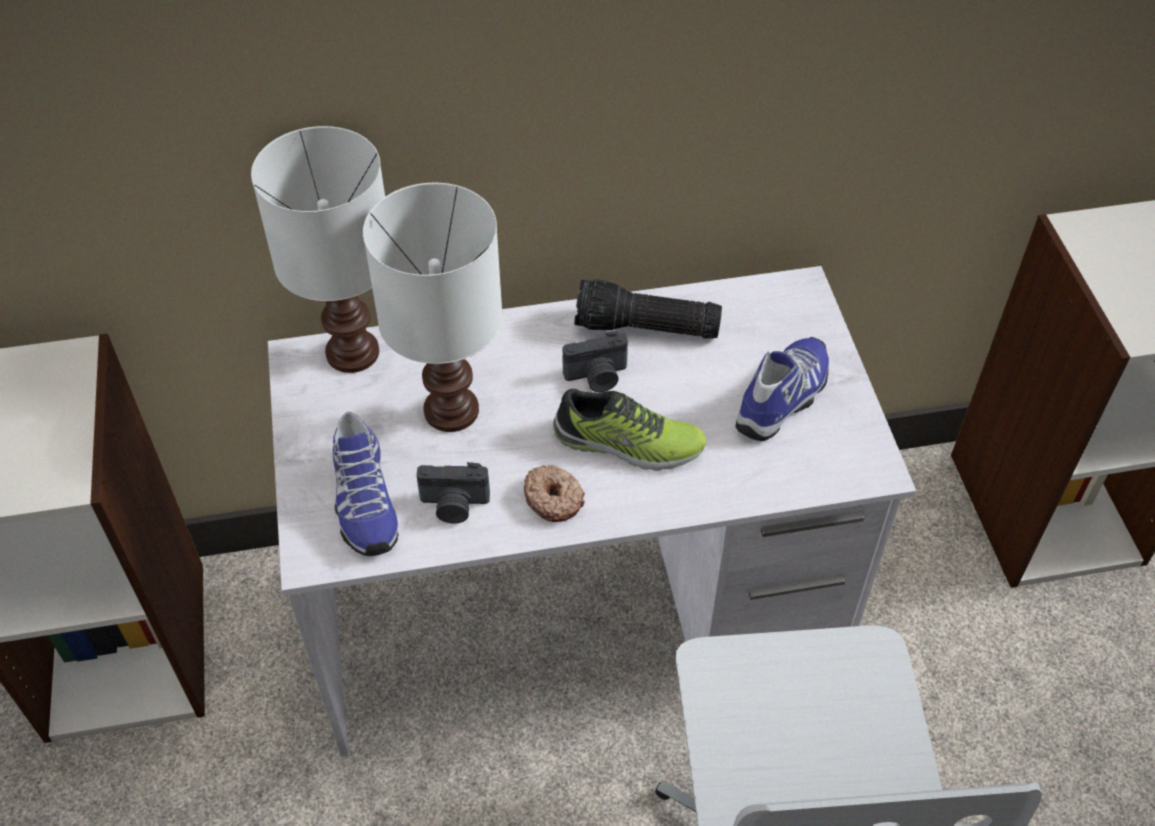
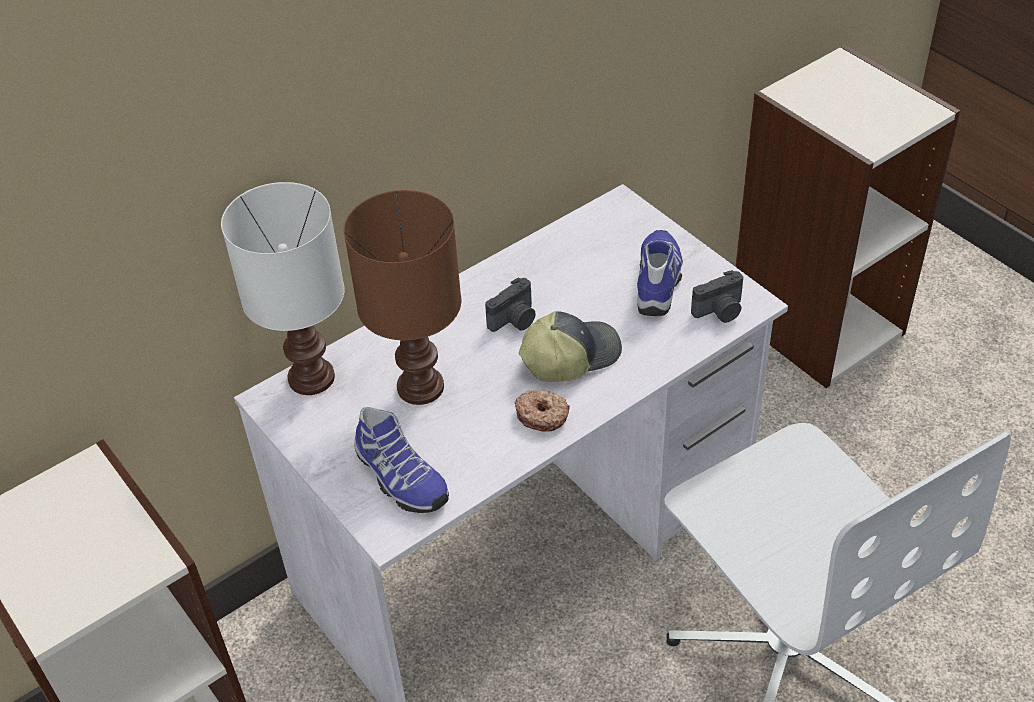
camera: 25 degrees left, 5 degrees down
white table lamp [363,183,503,432] -> brown table lamp [344,190,461,405]
camera [416,462,490,524] -> camera moved to [691,270,743,323]
shoe [553,389,706,471] -> cap [519,311,622,382]
flashlight [574,279,722,338] -> none

